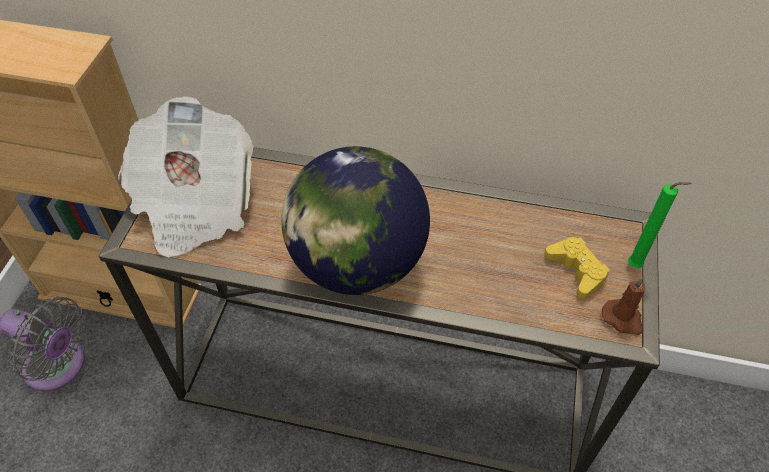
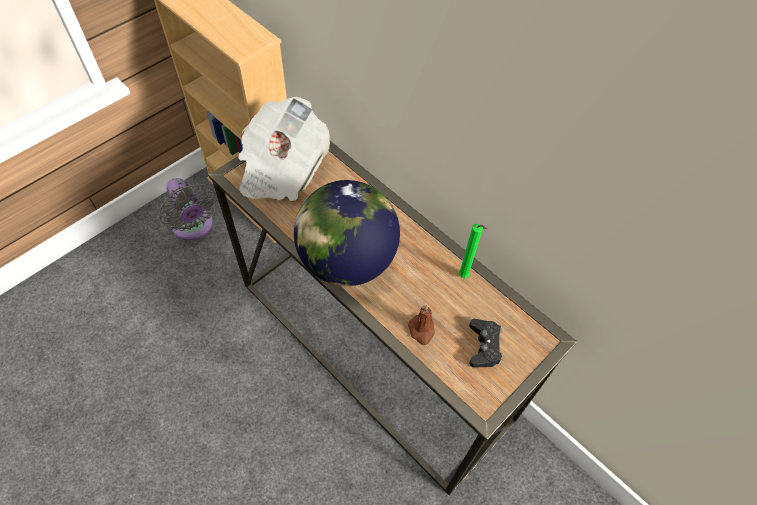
camera: 30 degrees right, 5 degrees up
yellow game controller [544,237,610,299] -> black game controller [469,319,502,368]
brown candle [602,277,645,335] -> brown candle moved to [408,305,435,345]
green candle [628,182,692,268] -> green candle moved to [458,224,487,278]

